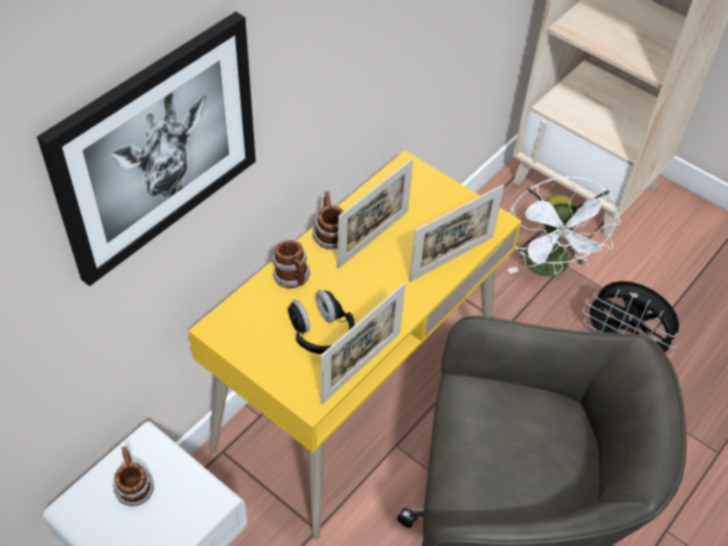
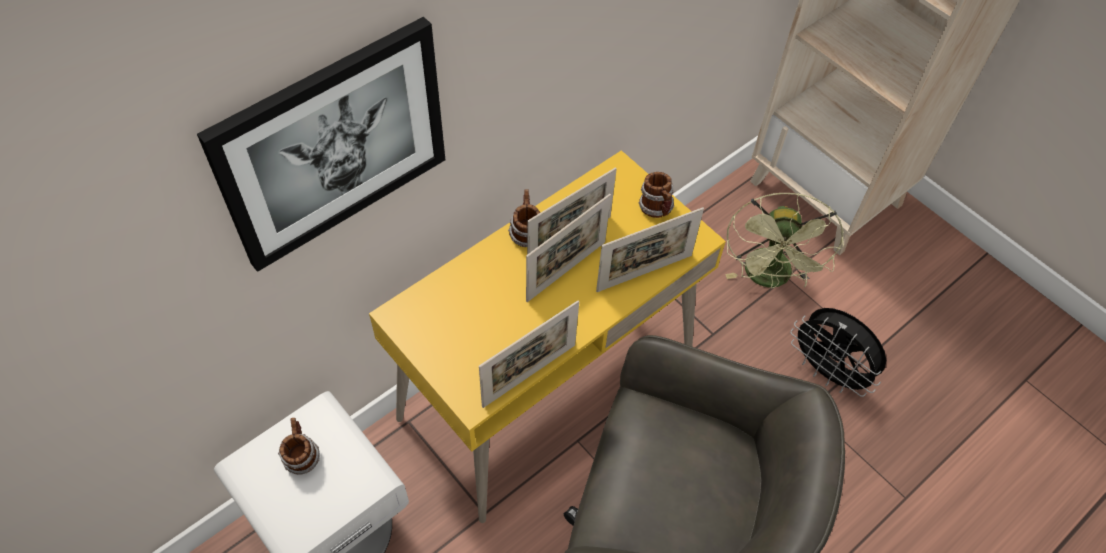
camera: 10 degrees right, 5 degrees up
mug [272,240,310,288] -> mug moved to [638,172,674,218]
black headphones [288,290,355,354] -> none
white fan [507,176,620,276] -> green fan [725,193,844,289]
none -> picture frame [526,194,611,302]

